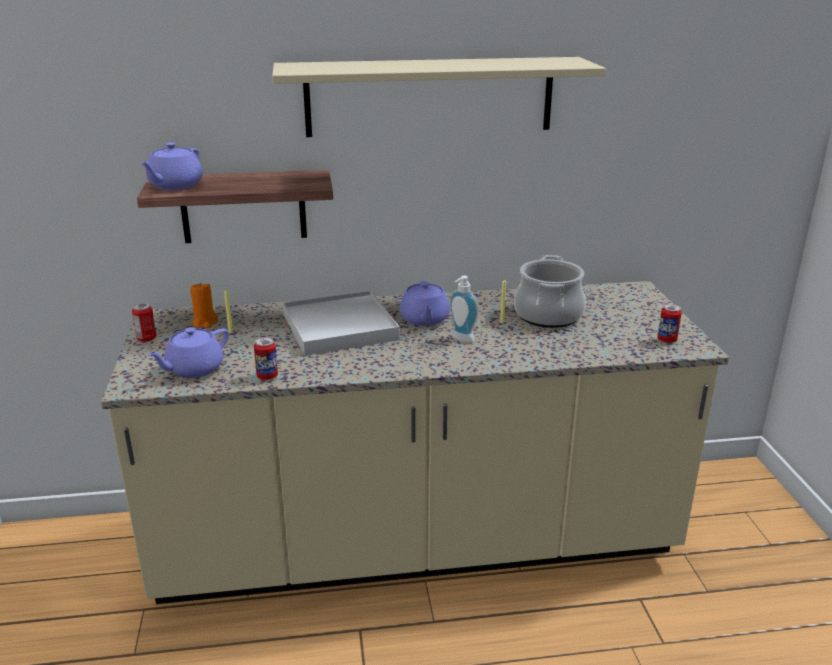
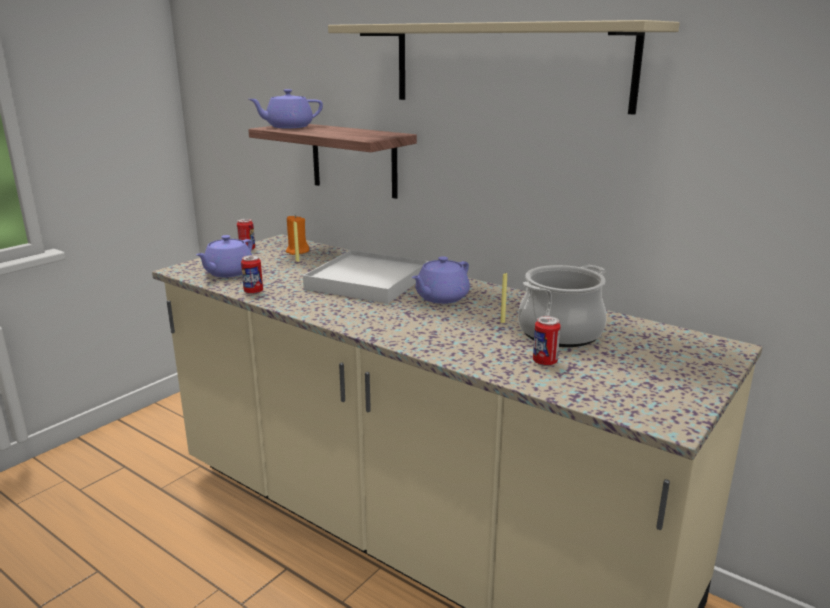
camera: 45 degrees right, 5 degrees down
purple teapot [147,327,229,378] -> purple teapot turned 60 degrees counterclockwise [196,235,253,277]
soap dispenser [449,276,478,343] -> none
can [657,304,682,343] -> can moved to [533,316,561,366]

